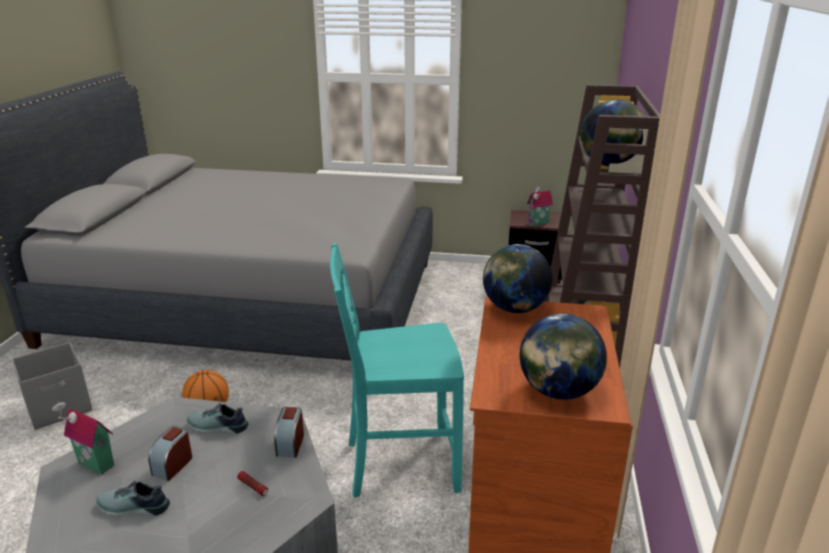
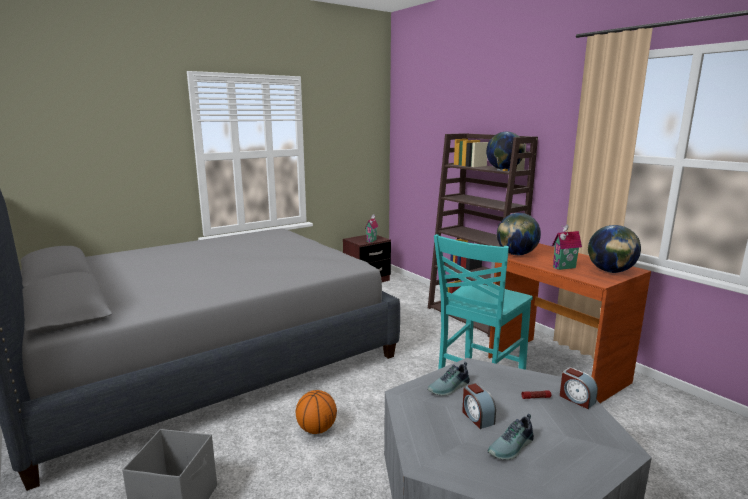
camera: 45 degrees left, 10 degrees down
toy house [52,401,114,474] -> toy house moved to [552,224,582,270]
alarm clock [274,407,304,457] -> alarm clock moved to [560,368,598,409]

